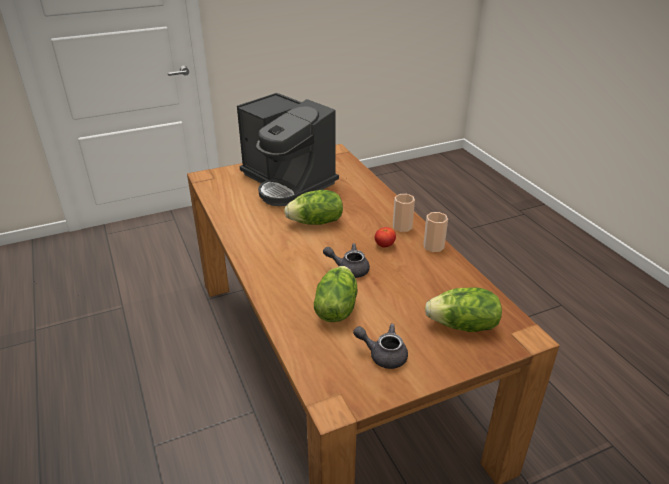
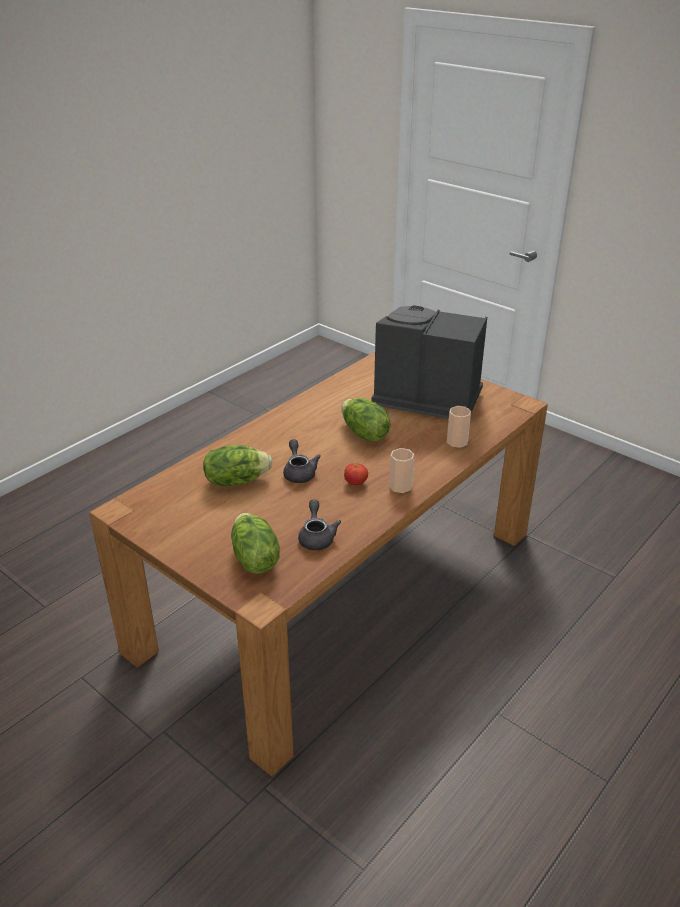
camera: 65 degrees right, 0 degrees up
coffee machine [237,93,339,206] -> coffee machine turned 90 degrees clockwise [372,305,487,419]
grey teapot [353,324,408,369] -> grey teapot moved to [298,499,341,551]
cup [423,212,448,252] -> cup moved to [447,406,471,448]

